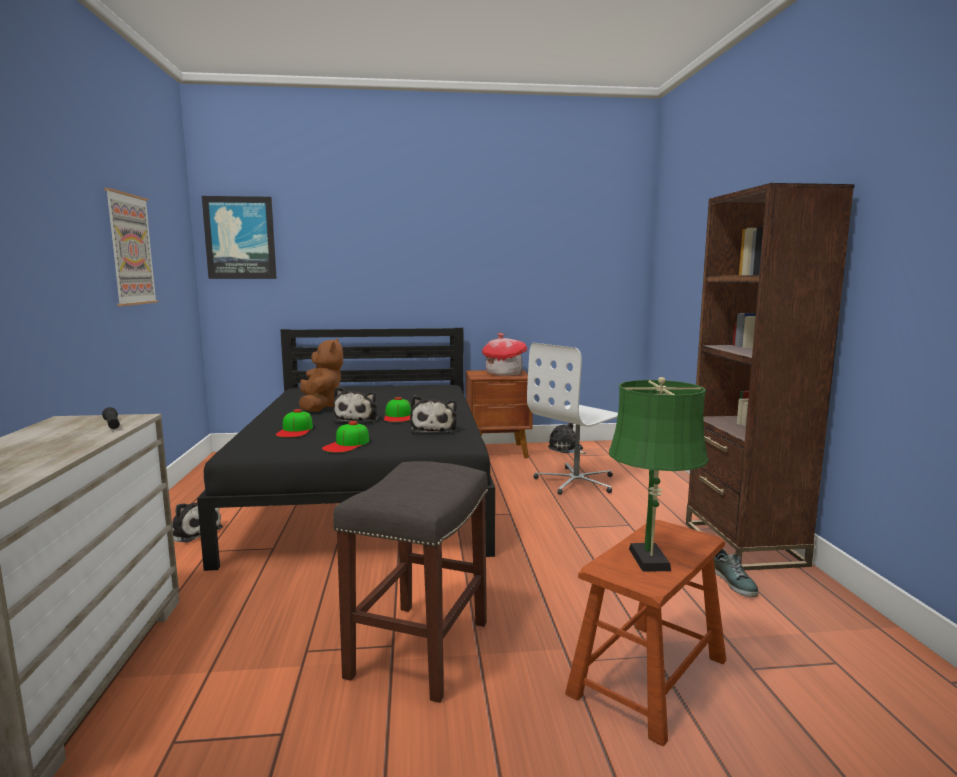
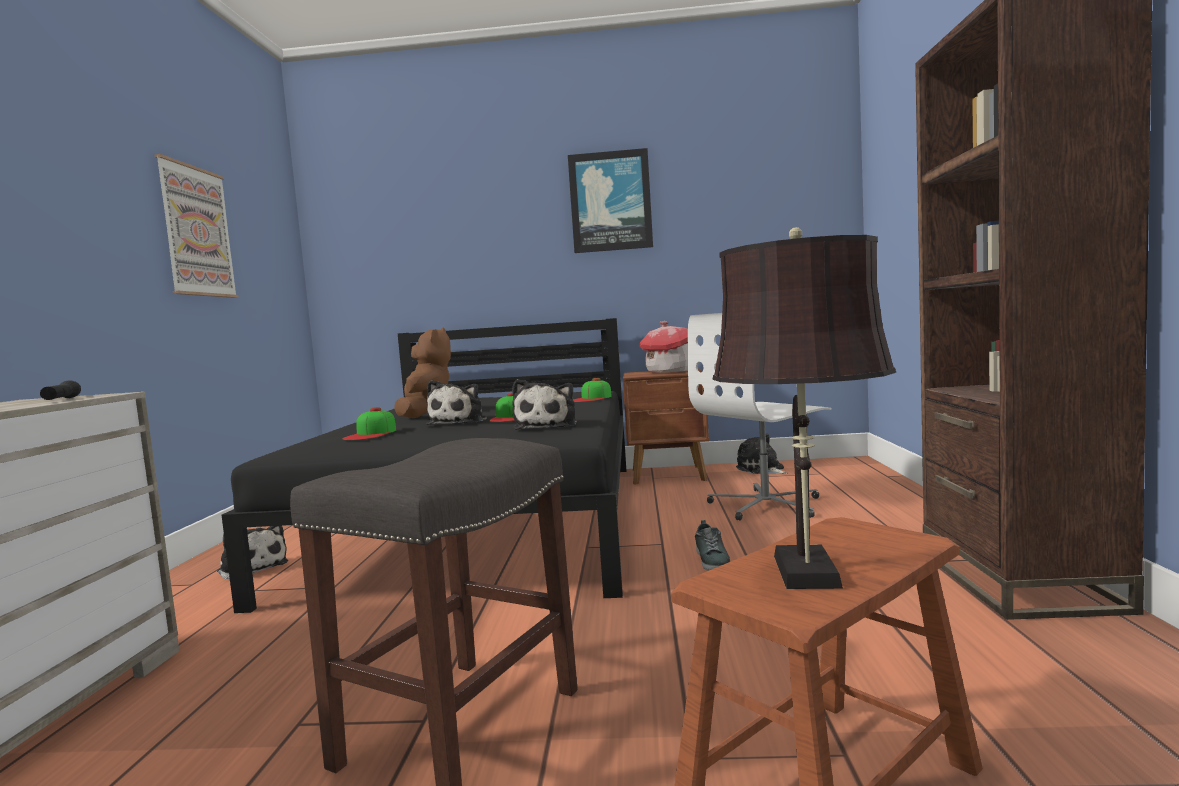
camera: 10 degrees right, 5 degrees down
picture [202,196,277,279] -> picture moved to [568,148,653,253]
cap [322,421,369,453] -> cap moved to [573,378,612,402]
green table lamp [609,377,709,572] -> brown table lamp [712,227,896,589]
shoe [713,549,759,597] -> shoe moved to [695,520,731,571]

